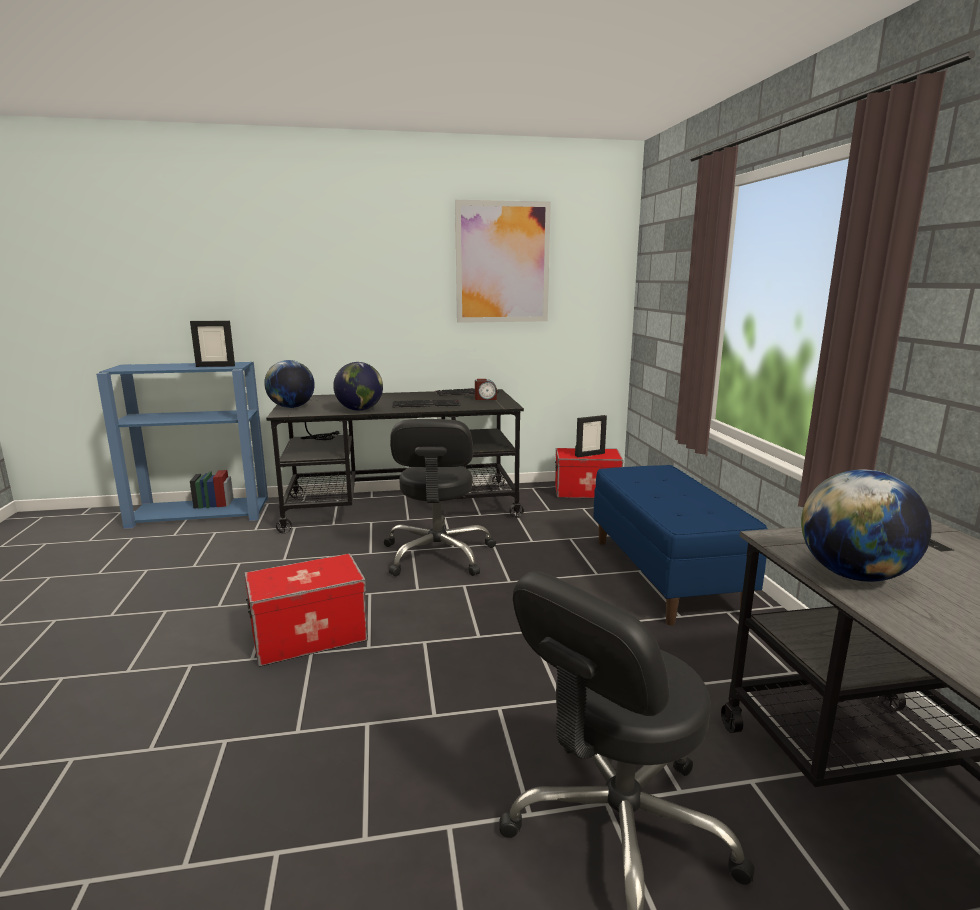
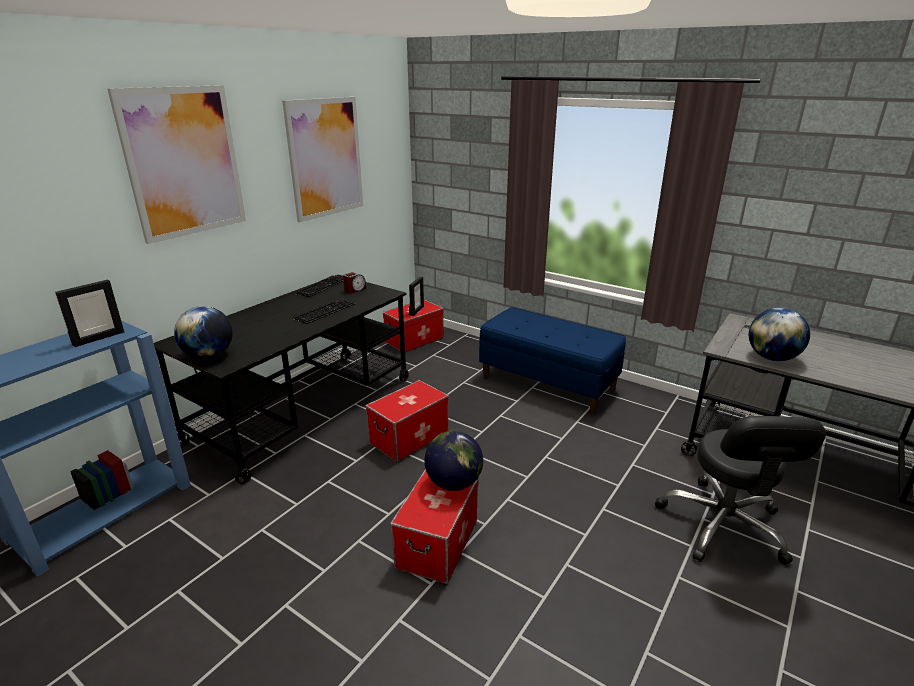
camera: 45 degrees left, 10 degrees up
globe [333,362,383,411] -> globe moved to [424,431,483,491]
black office chair [384,419,496,576] -> storage box [366,380,449,462]
none -> picture [107,85,246,244]

